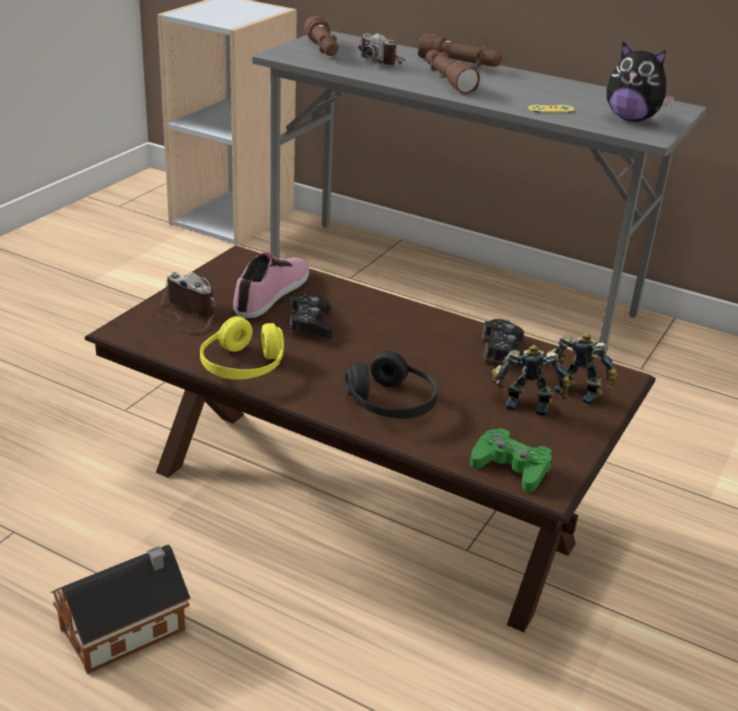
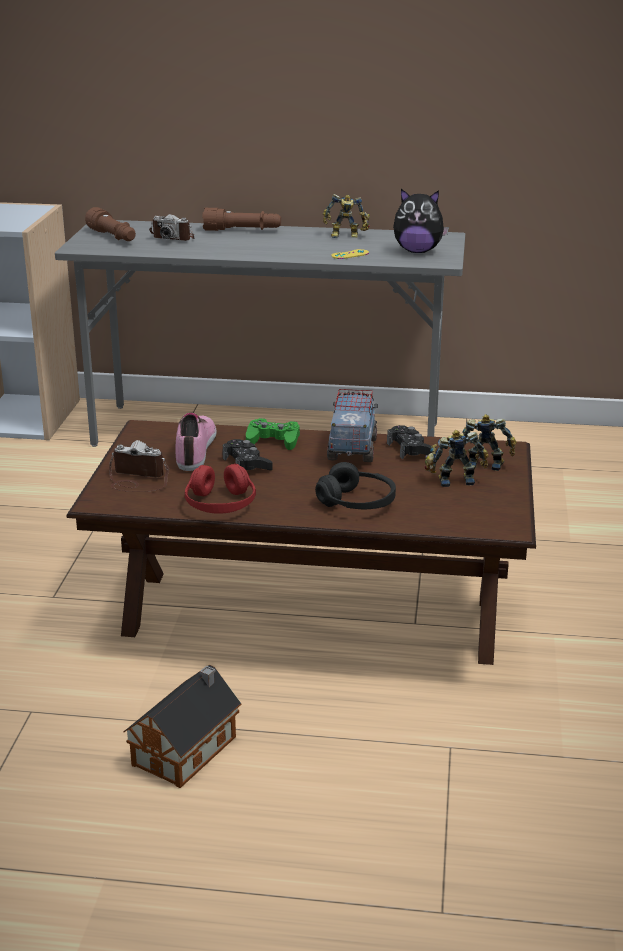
camera: 20 degrees left, 5 degrees down
yellow headphones [200,316,284,380] -> red headphones [185,464,256,514]
brown flashlight [426,49,480,94] -> none
green game controller [470,428,552,492] -> green game controller moved to [246,418,300,450]
none -> toy robot [323,194,370,238]
none -> toy truck [327,389,378,462]

